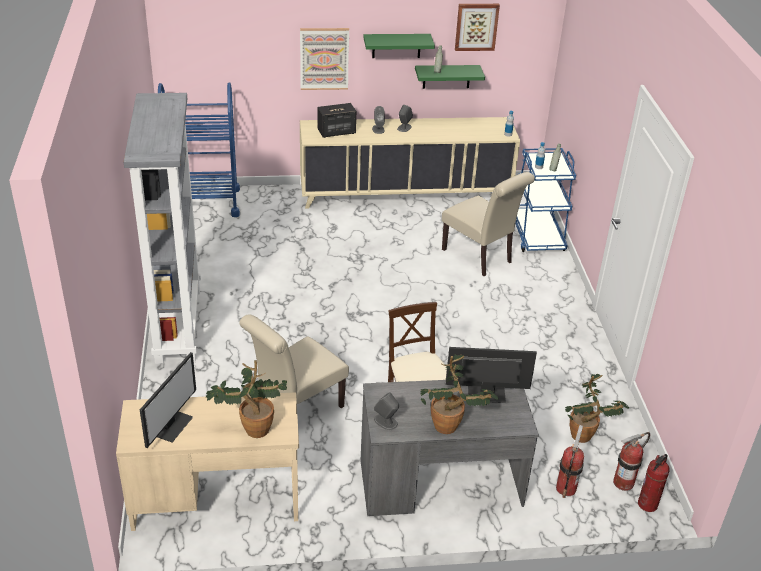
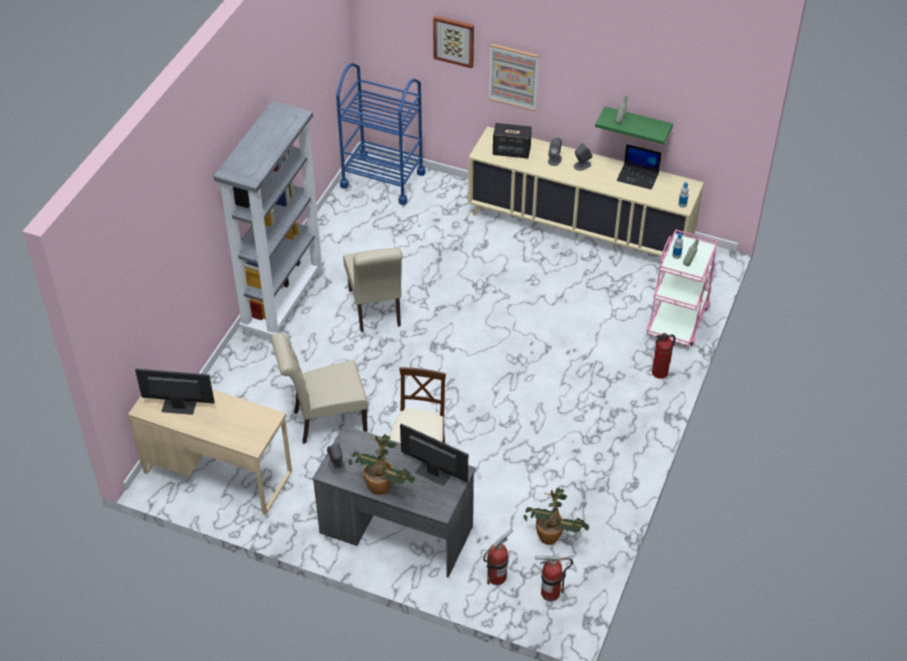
camera: 30 degrees right, 10 degrees up
monitor [140,352,196,448] -> monitor turned 135 degrees counterclockwise [135,369,214,415]
potted plant [206,360,287,438] -> none
green shelf [363,34,435,58] -> none
beige chair [442,172,535,276] -> beige chair moved to [343,248,403,332]
picture [455,4,500,51] -> picture moved to [433,16,474,68]
blue cart [515,148,576,252] -> pink cart [647,229,718,346]
fire extinguisher [638,454,670,512] -> fire extinguisher moved to [652,333,675,379]
none -> laptop [617,144,661,190]

